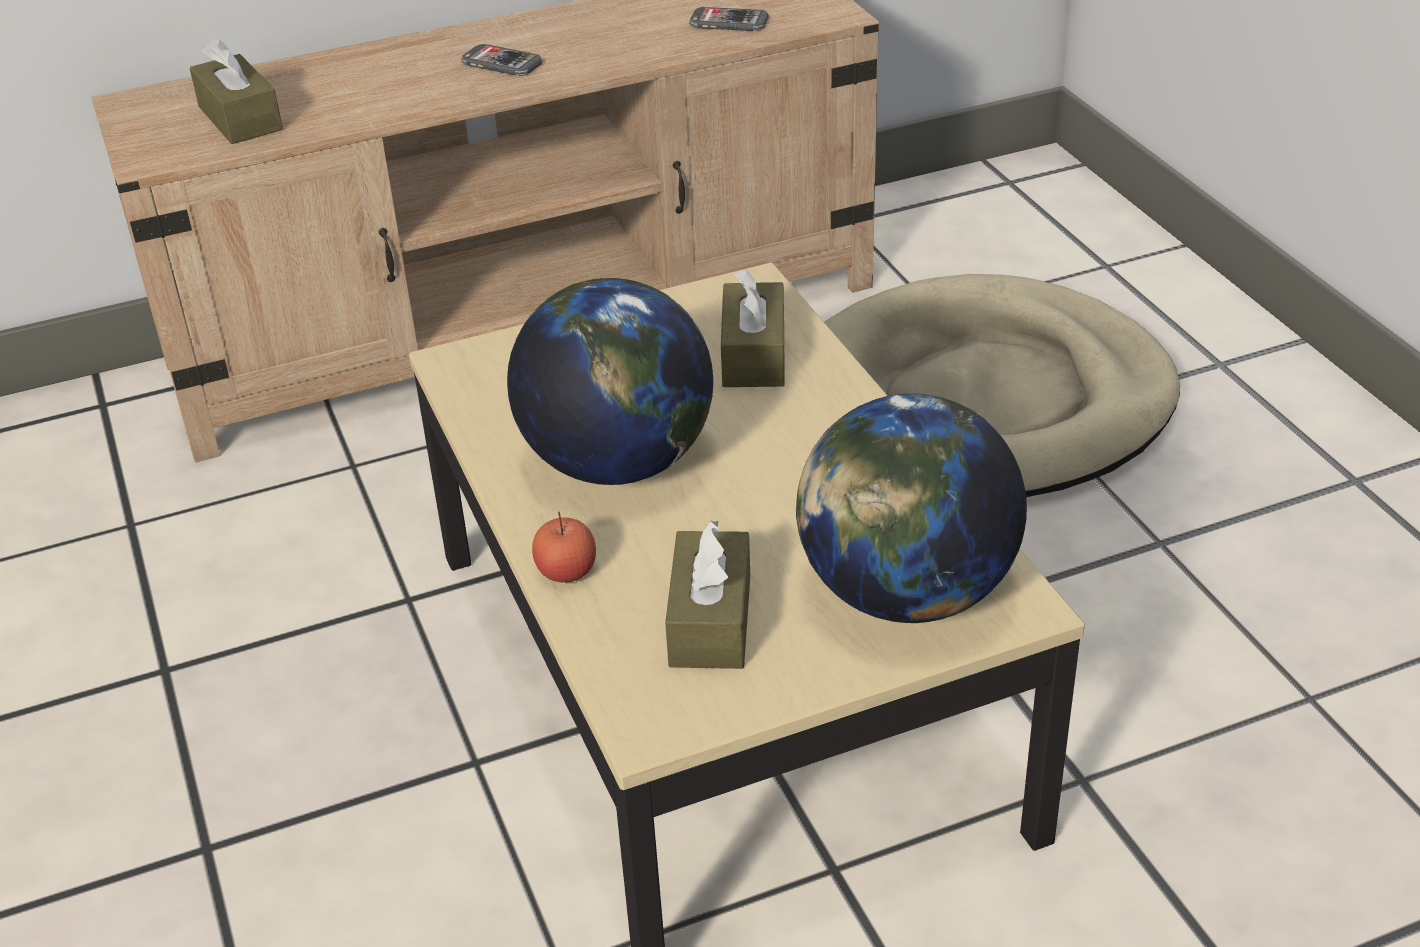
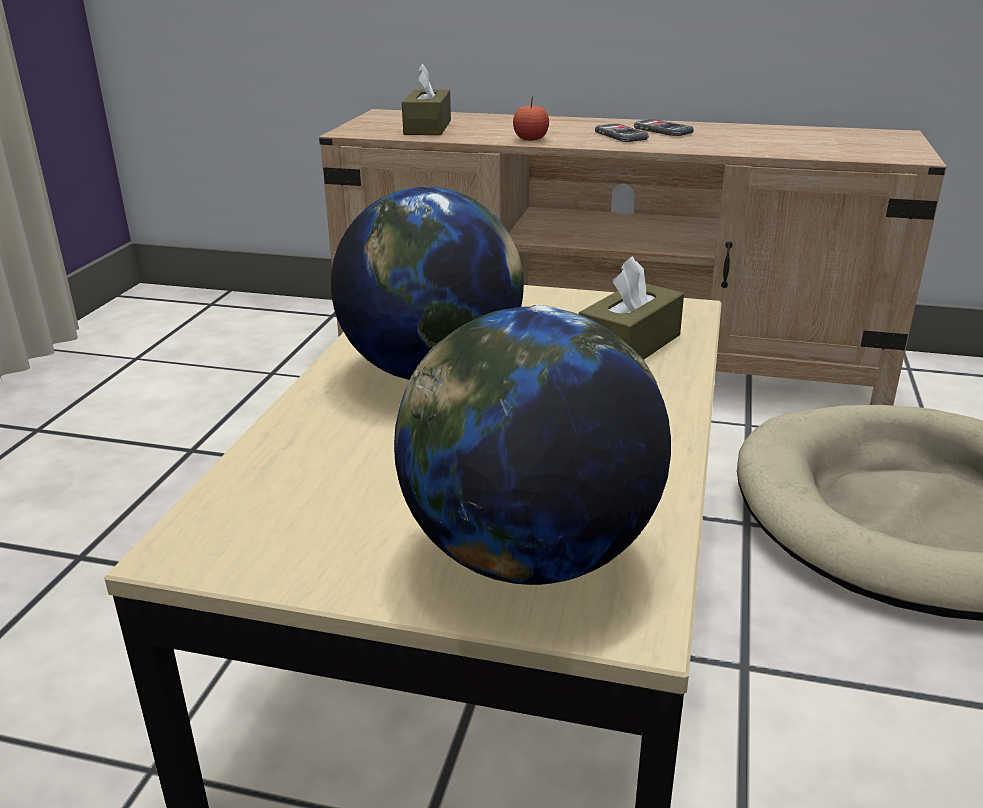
camera: 35 degrees right, 10 degrees down
apple [532,512,596,583] -> apple moved to [513,96,549,141]
brown tissue box [665,520,750,669] -> none
phone [689,7,769,31] -> phone moved to [634,119,694,136]

